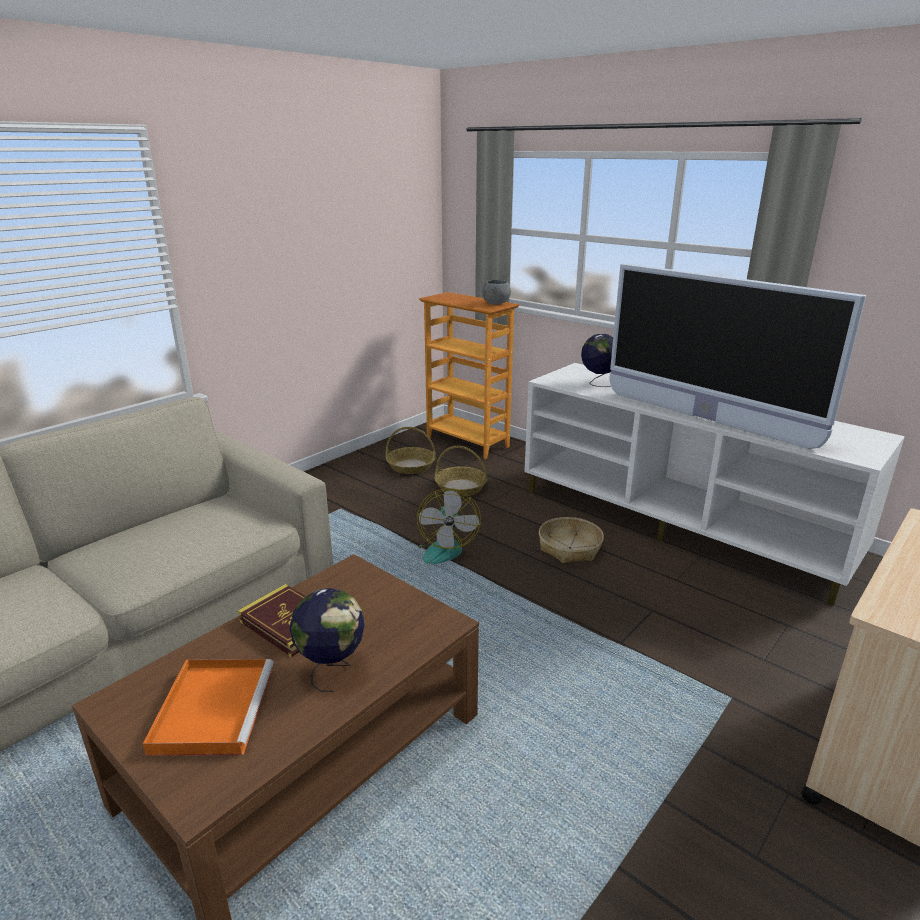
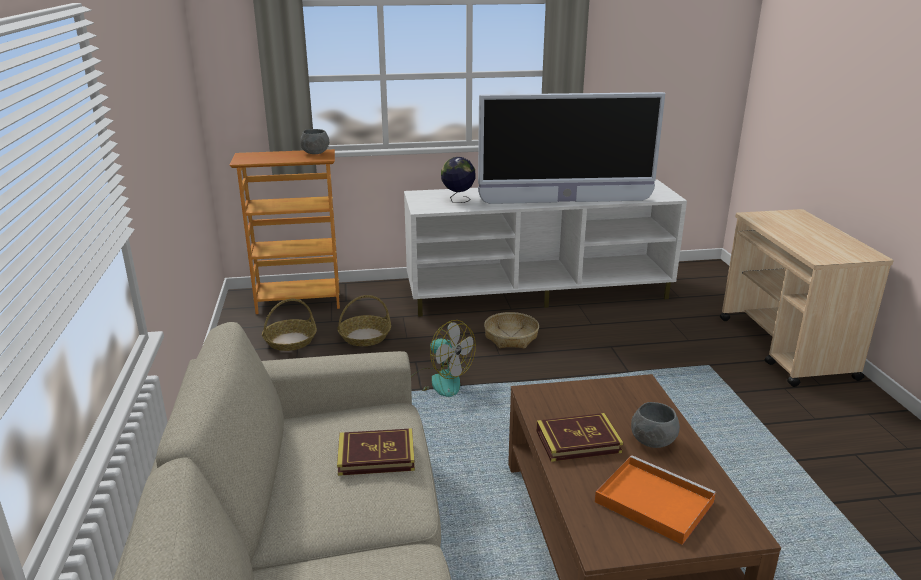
camera: 50 degrees left, 0 degrees up
globe [290,588,365,692] -> grey bowl [631,402,680,448]
none -> book [337,428,415,476]

